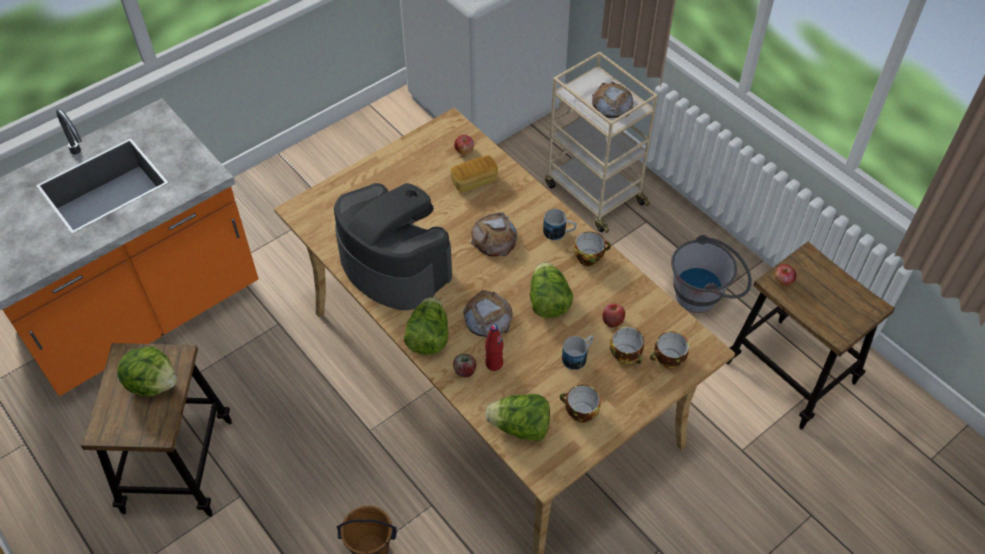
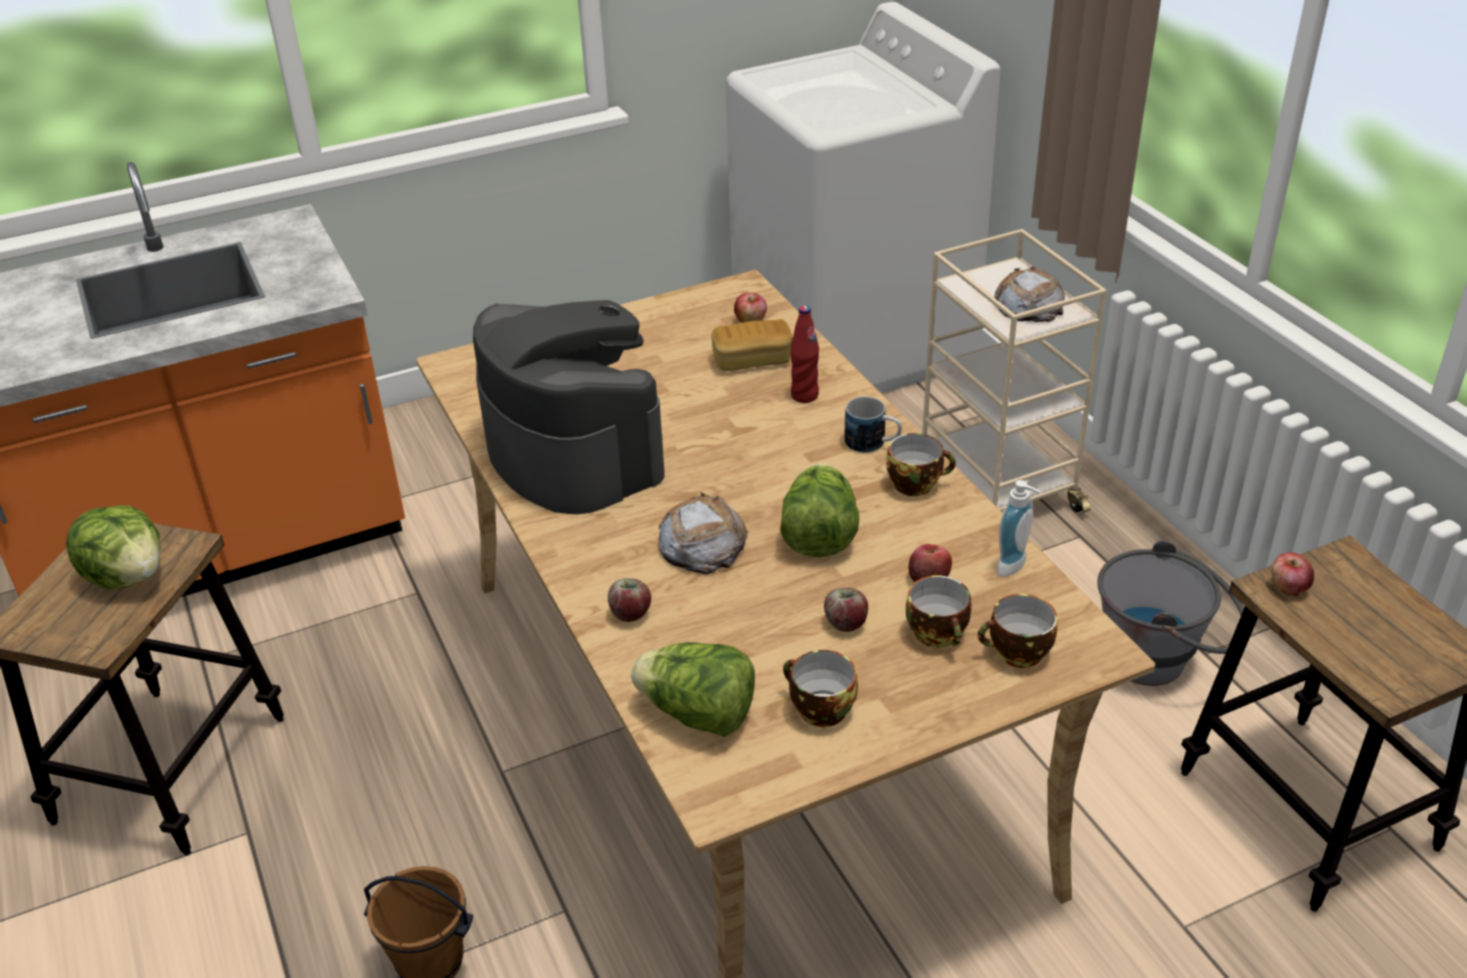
camera: 15 degrees right, 15 degrees down
lettuce [404,297,448,355] -> none
bread [471,212,517,257] -> none
red bottle [485,324,503,371] -> red bottle moved to [790,306,819,403]
mug [562,335,594,370] -> apple [824,588,868,632]
none -> soap dispenser [997,480,1041,577]

